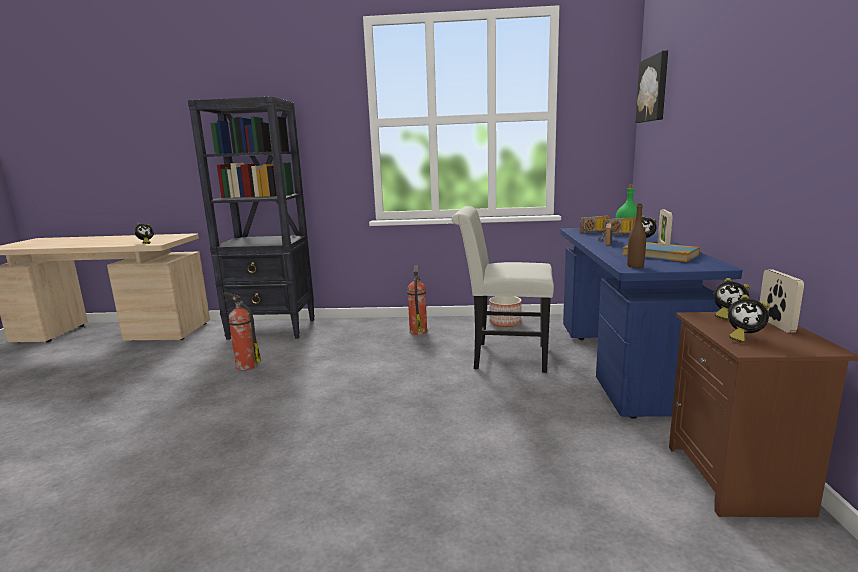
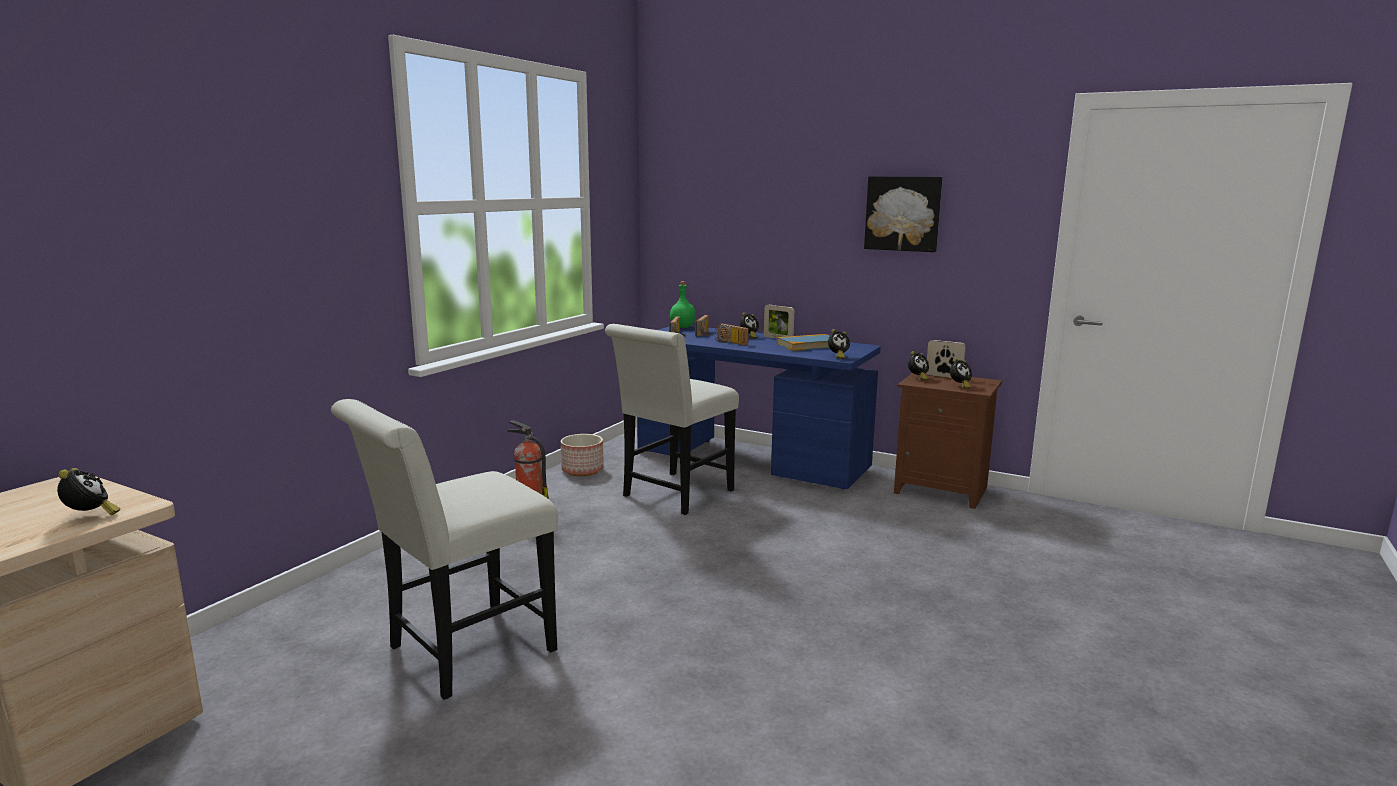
camera: 65 degrees left, 0 degrees up
black bookcase [188,96,315,340] -> none
fire extinguisher [222,292,261,370] -> white chair [331,399,558,700]
brown bottle [627,203,646,268] -> alarm clock [828,329,850,359]
picture [635,51,668,123] -> picture moved to [864,176,942,252]

